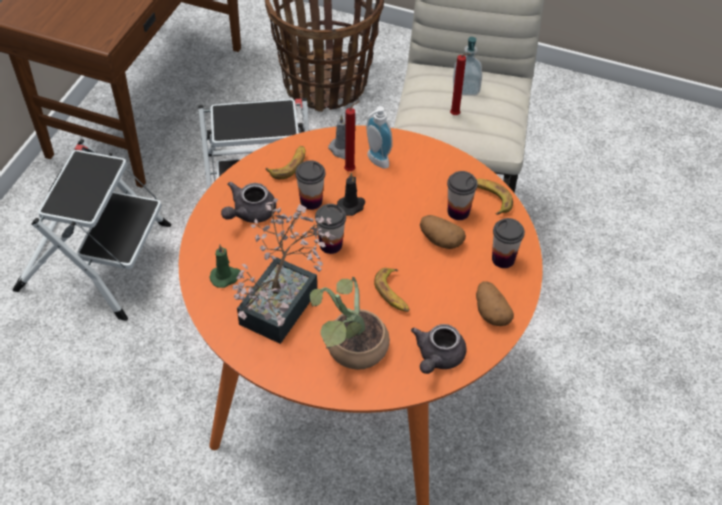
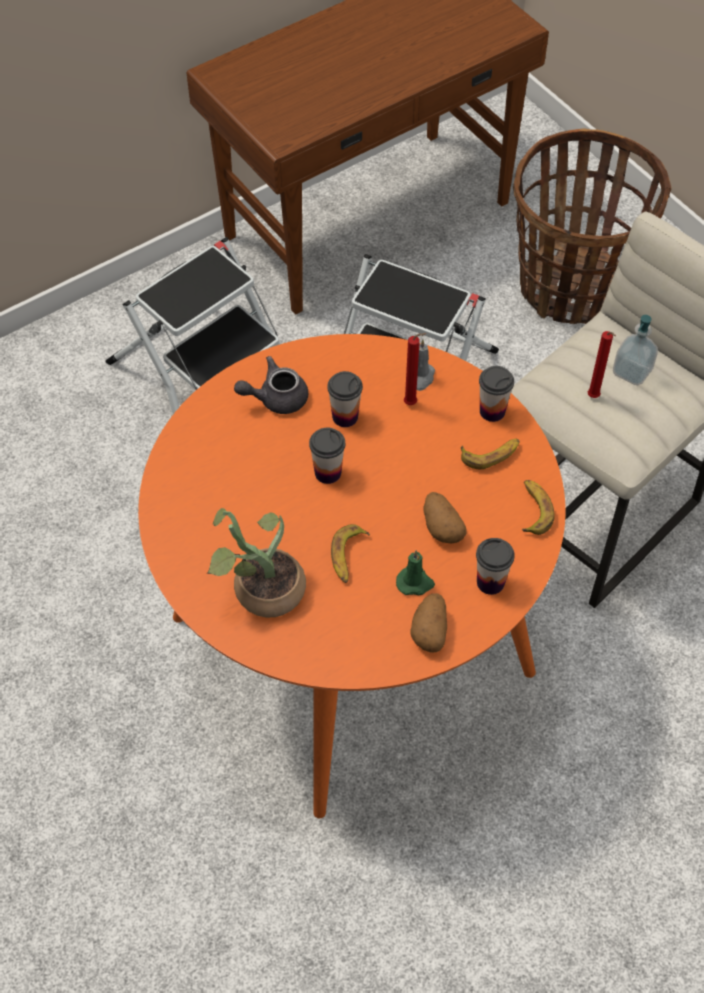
camera: 35 degrees right, 5 degrees up
green candle [209,244,241,288] -> green candle moved to [396,550,435,595]
potted plant [233,198,335,344] -> none
banana [266,146,305,179] -> banana moved to [461,439,520,469]
black candle [337,172,365,216] -> none
soap dispenser [366,106,393,169] -> none
grey teapot [411,324,466,374] -> none
cup [447,171,478,220] -> cup moved to [479,366,514,422]

